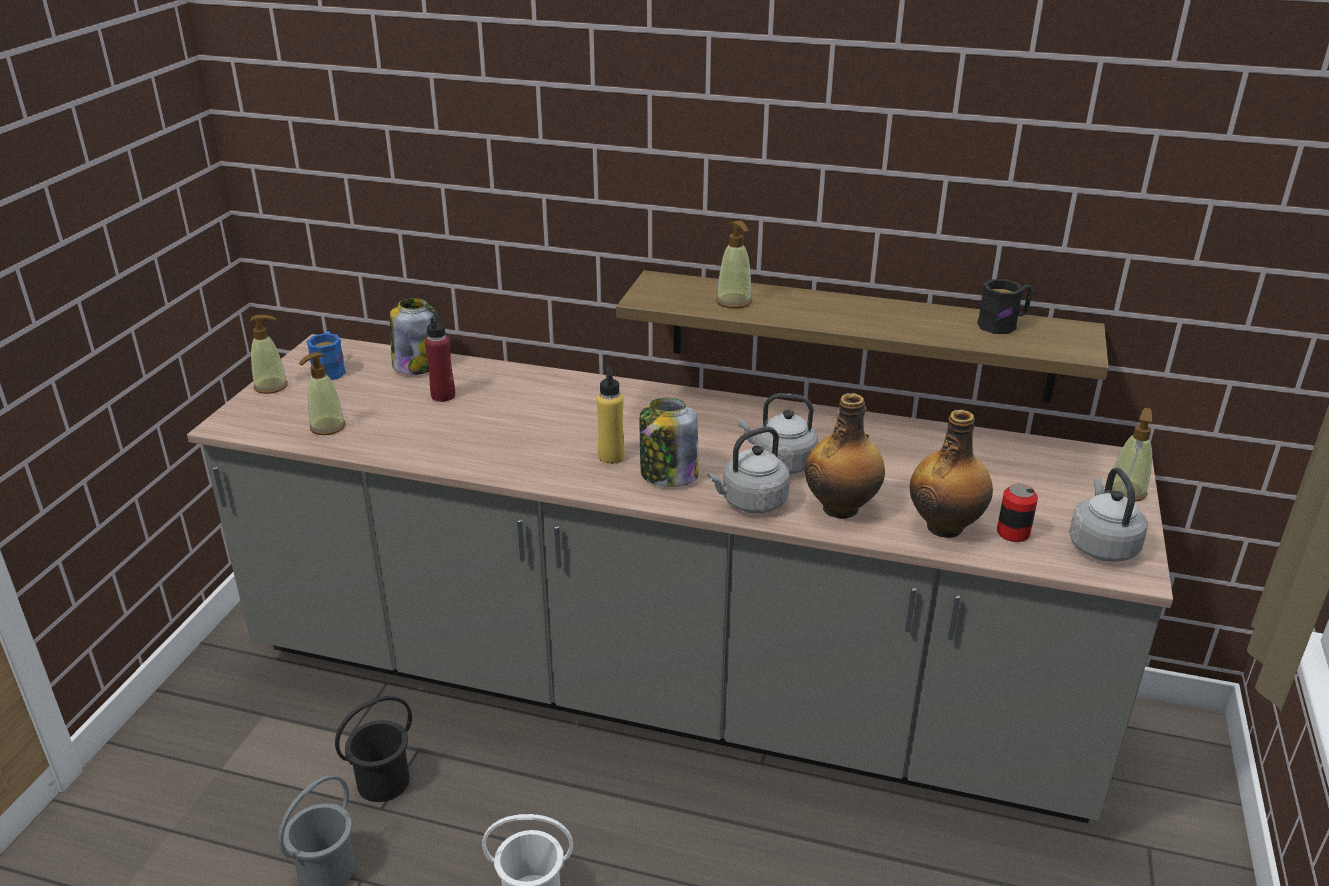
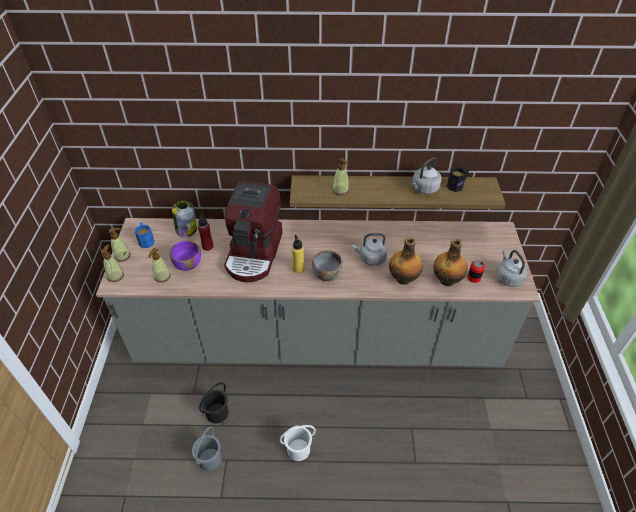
camera: 15 degrees left, 15 degrees up
jar [639,398,698,487] -> grey bowl [312,250,343,281]
grey kettle [707,427,790,513] -> grey kettle moved to [411,157,442,194]
soap dispenser [1111,408,1152,501] -> soap dispenser moved to [101,244,124,282]
none -> purple bowl [170,240,201,271]
none -> coffee machine [224,181,282,282]

